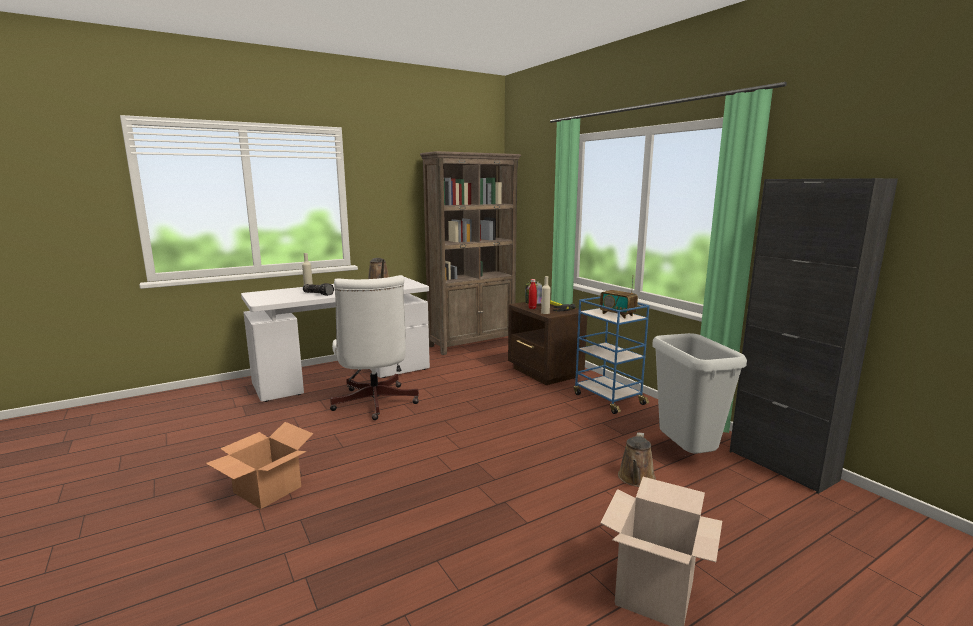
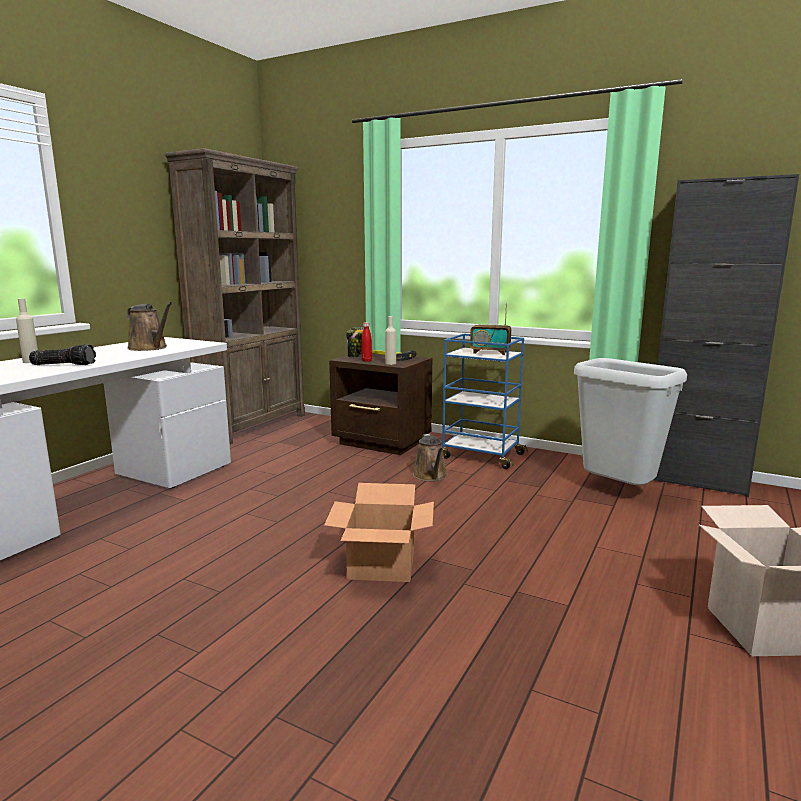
camera: 30 degrees left, 0 degrees up
cardboard box [206,422,313,509] -> cardboard box moved to [324,483,434,582]
white office chair [330,275,419,420] -> none
brown watering can [618,432,656,487] -> brown watering can moved to [413,434,447,481]

